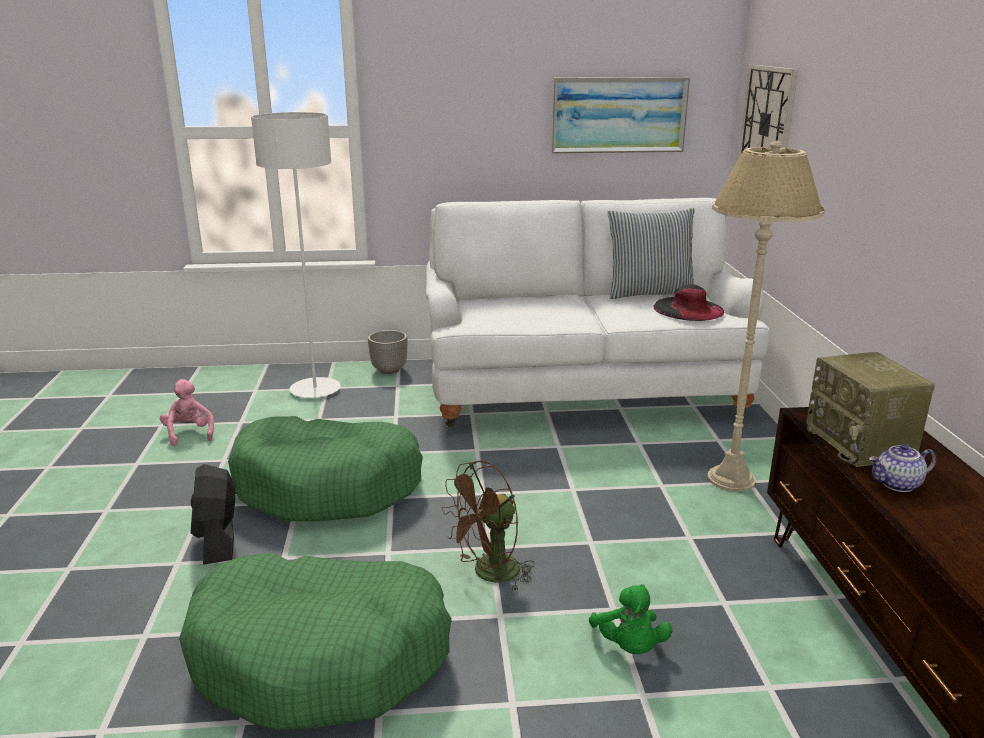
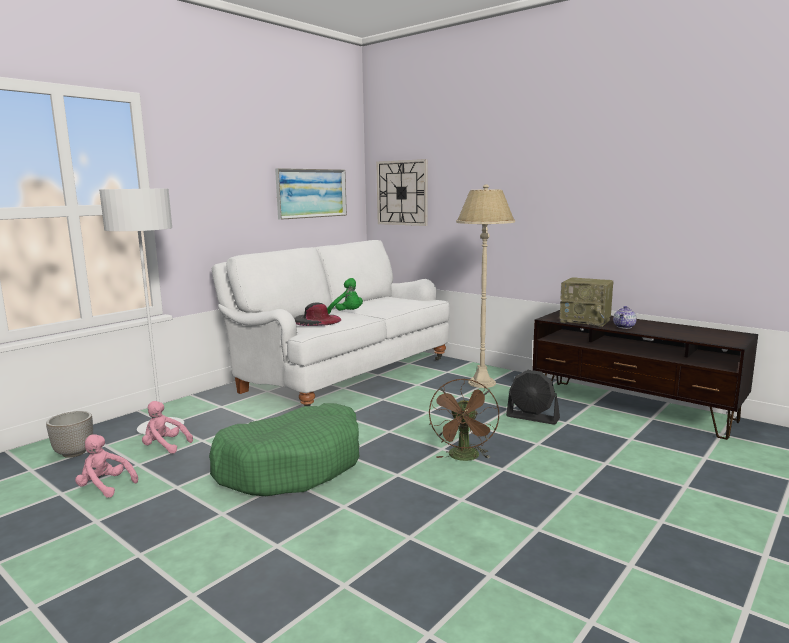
camera: 45 degrees left, 10 degrees down
green dog bed [179,553,452,730] -> none
black fan [190,464,236,565] -> black fan moved to [506,370,560,425]
planter [368,330,408,374] -> planter moved to [46,411,93,458]
green plush toy [589,584,672,654] -> green plush toy moved to [327,278,363,314]
pillow [607,208,695,299] -> none
black hat [653,284,724,321] -> black hat moved to [294,303,341,326]
none -> pink plush toy [142,401,193,454]

